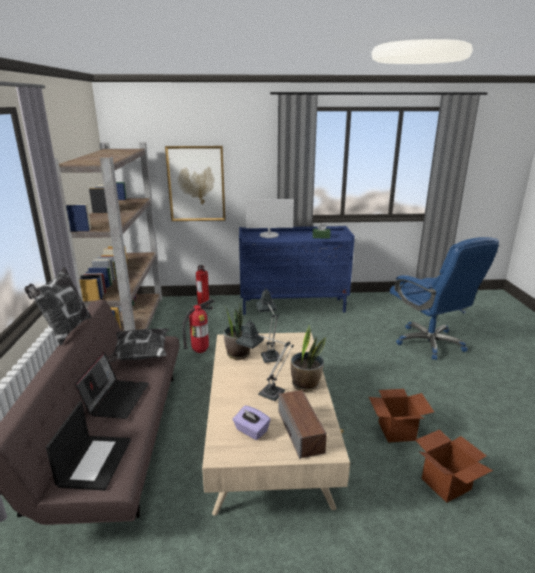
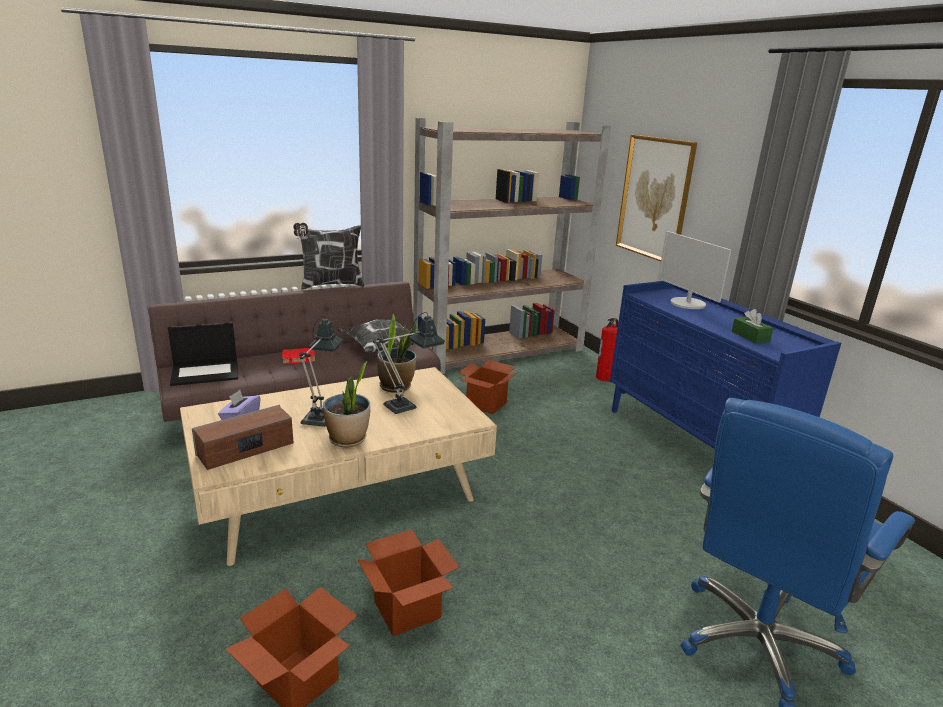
camera: 65 degrees right, 0 degrees up
laptop [75,352,149,419] -> red book [282,348,315,364]
fire extinguisher [182,299,214,353] -> cardboard box [458,360,518,414]

